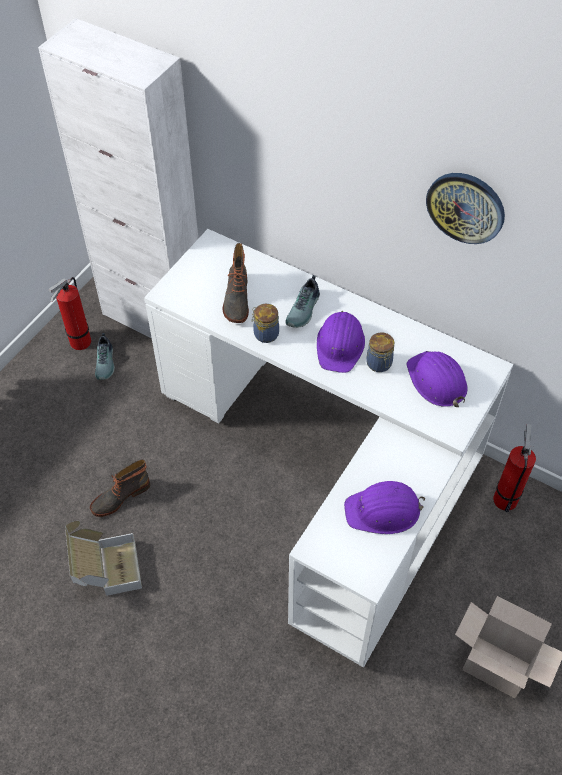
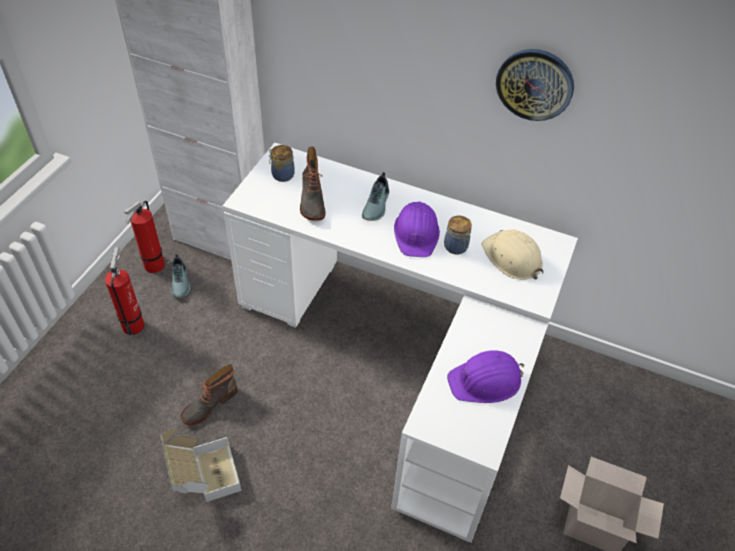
camera: 10 degrees left, 5 degrees down
jar [252,304,279,343] -> jar moved to [269,145,295,182]
purple hard hat [407,351,468,407] -> beige hard hat [481,230,543,280]
fire extinguisher [493,424,536,512] -> fire extinguisher moved to [105,247,144,335]

